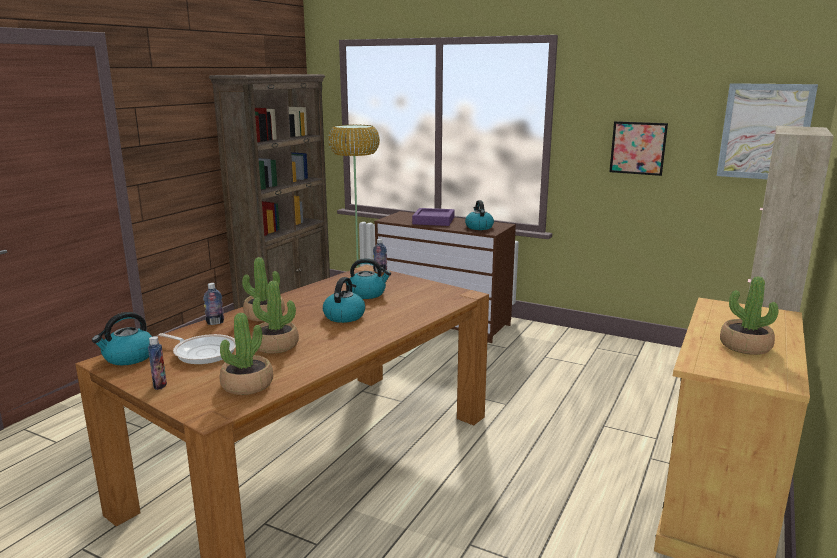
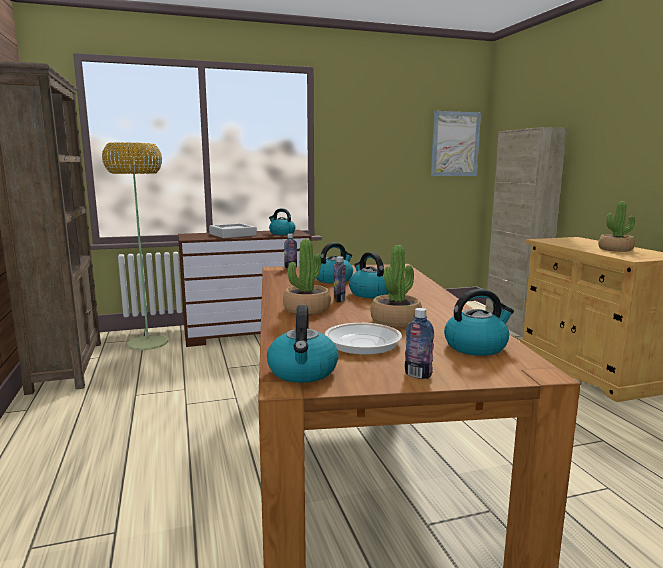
camera: 45 degrees left, 5 degrees down
bottle [203,283,224,325] -> bottle moved to [334,256,346,303]
potted plant [220,313,273,395] -> kettle [444,289,514,356]
purple tray [412,208,454,226] -> grey tray [209,223,257,238]
picture [609,121,668,176] -> none

